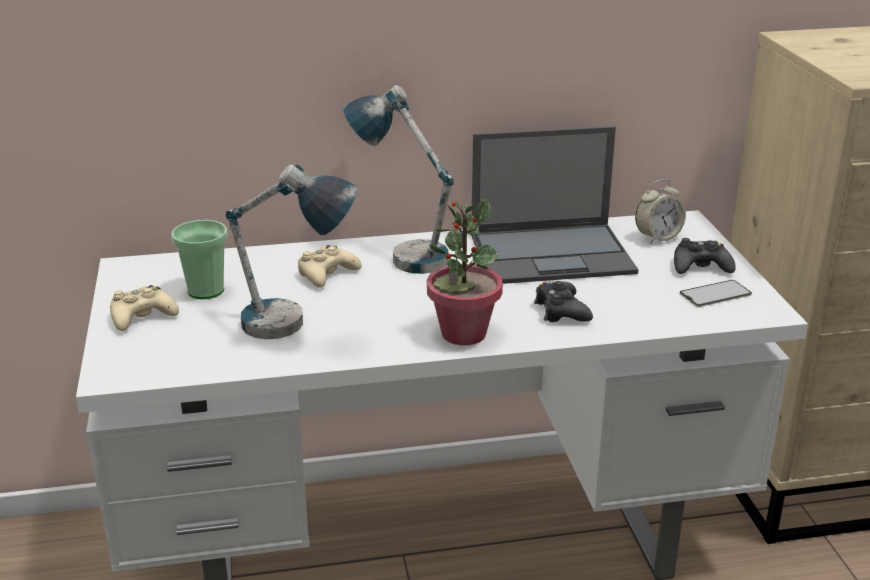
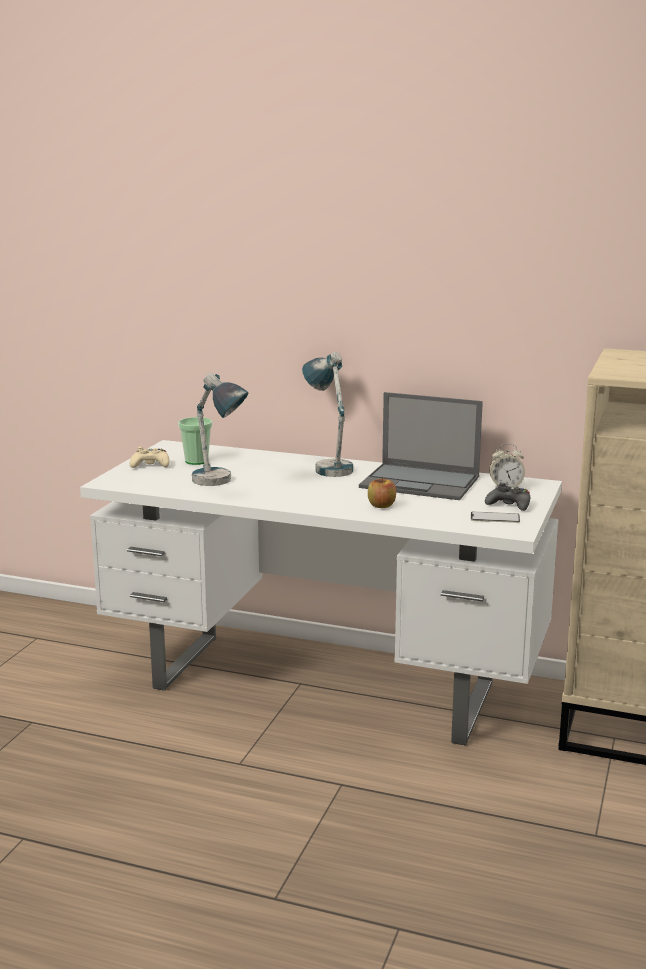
camera: 30 degrees right, 10 degrees down
beige game controller [298,245,362,288] -> none
potted plant [427,199,503,345] -> none
black game controller [534,281,593,322] -> apple [368,477,396,508]

